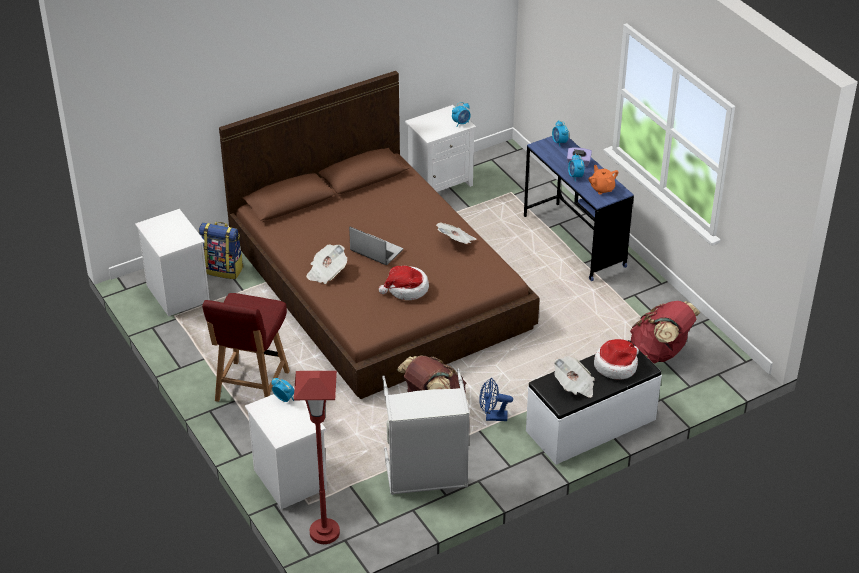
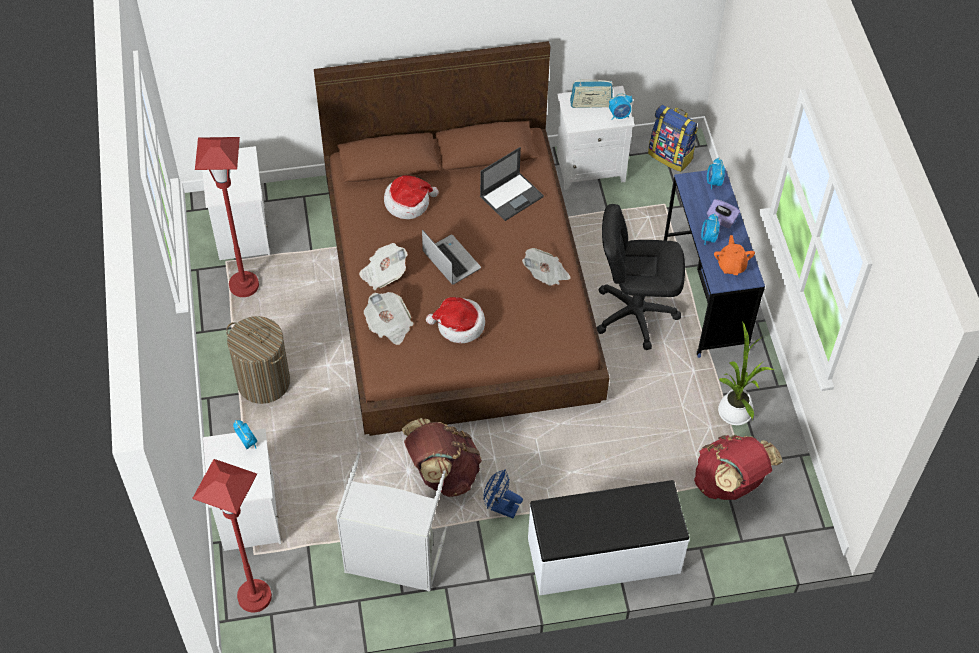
camera: 20 degrees right, 15 degrees up
backpack [199,222,244,279] -> backpack moved to [648,105,698,172]
red chair [202,293,290,402] -> laundry basket [226,316,290,404]
newspaper [554,356,594,398] -> newspaper moved to [364,292,414,345]
hat [594,339,639,380] -> hat moved to [384,175,439,219]
none -> red floor lamp [195,137,259,297]
none -> laptop [480,147,544,221]
none -> radio [570,79,613,108]
none -> black office chair [597,204,685,350]
none -> potted plant [718,321,775,425]

